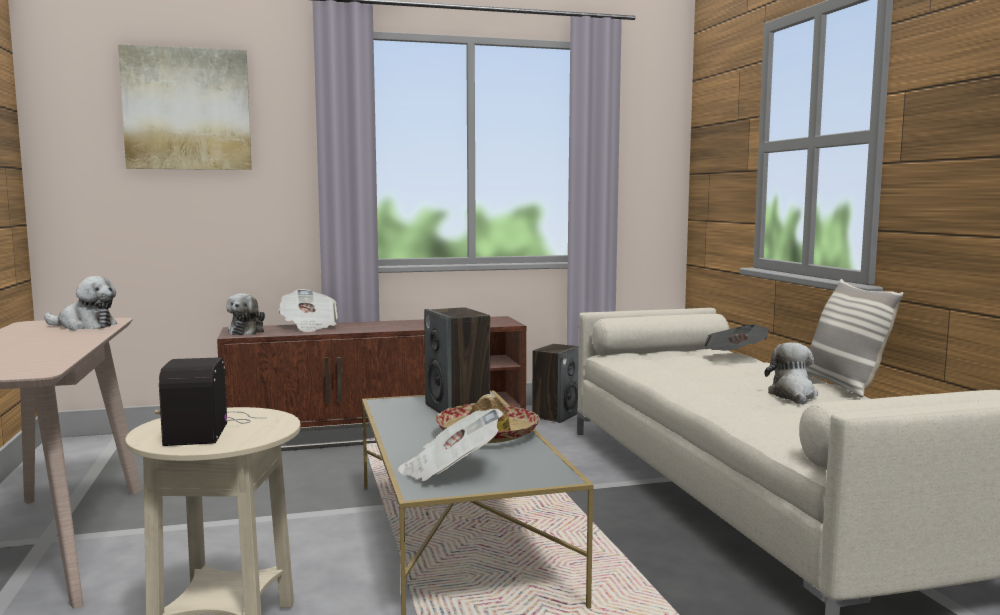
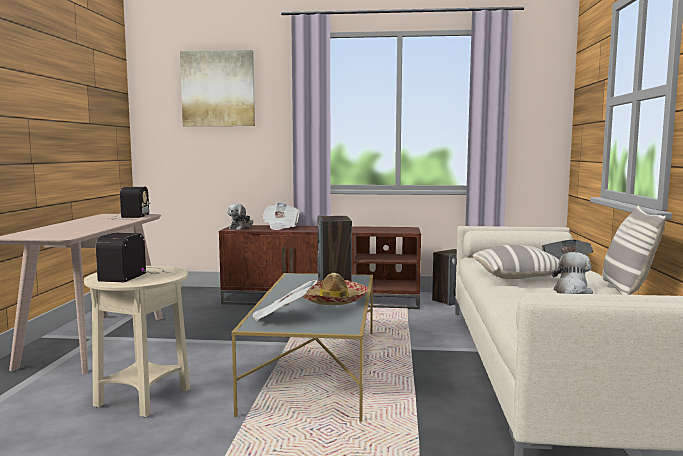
camera: 20 degrees right, 0 degrees up
plush toy [44,276,117,330] -> radio [103,187,150,220]
none -> pillow [472,245,561,279]

